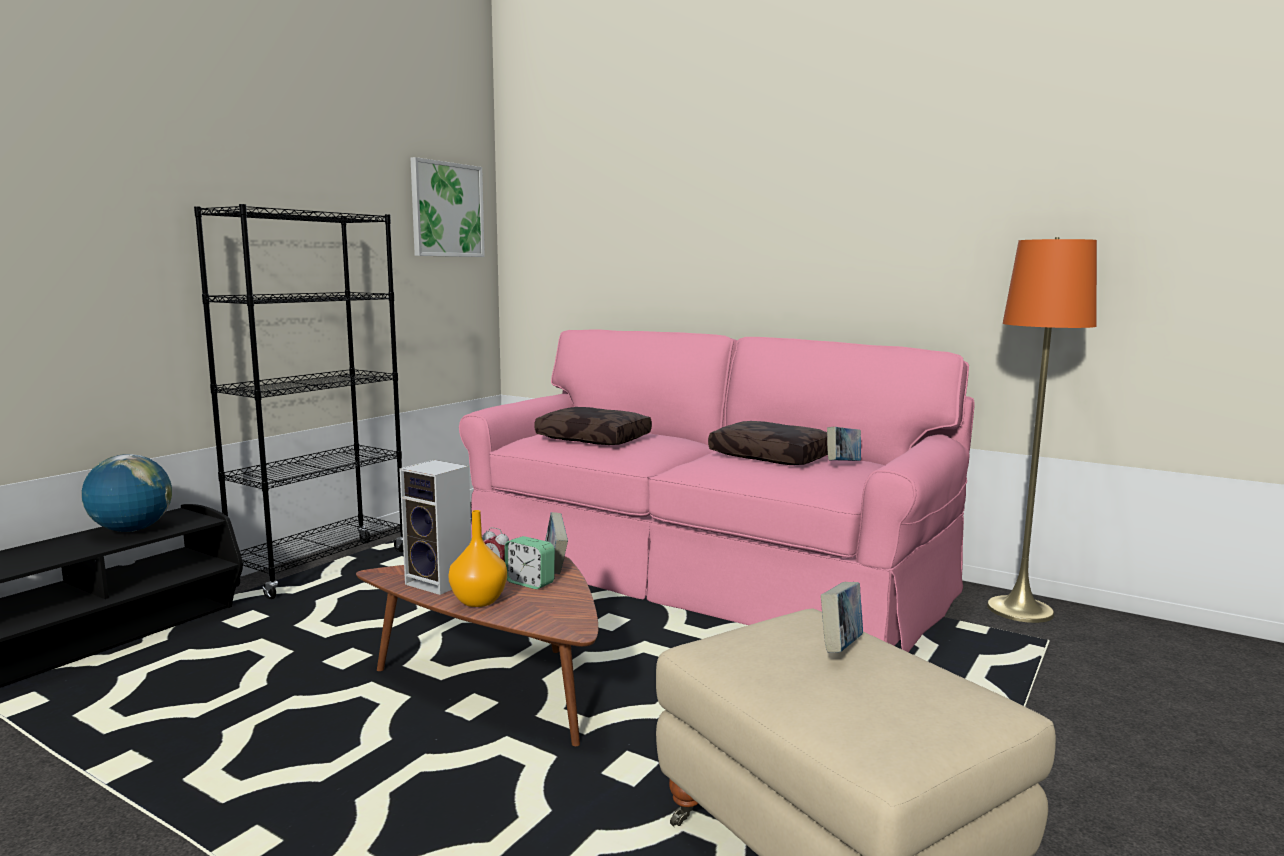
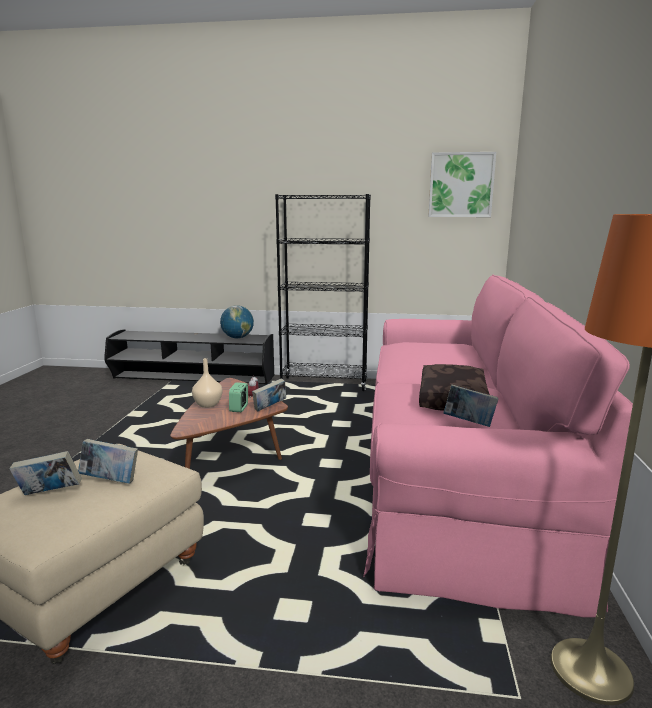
camera: 65 degrees right, 5 degrees up
speaker [399,460,471,595] -> none
orange vase [448,510,507,607] -> beige vase [192,358,222,408]
brown pillow [535,407,652,445] -> none
none -> book [10,451,82,495]

